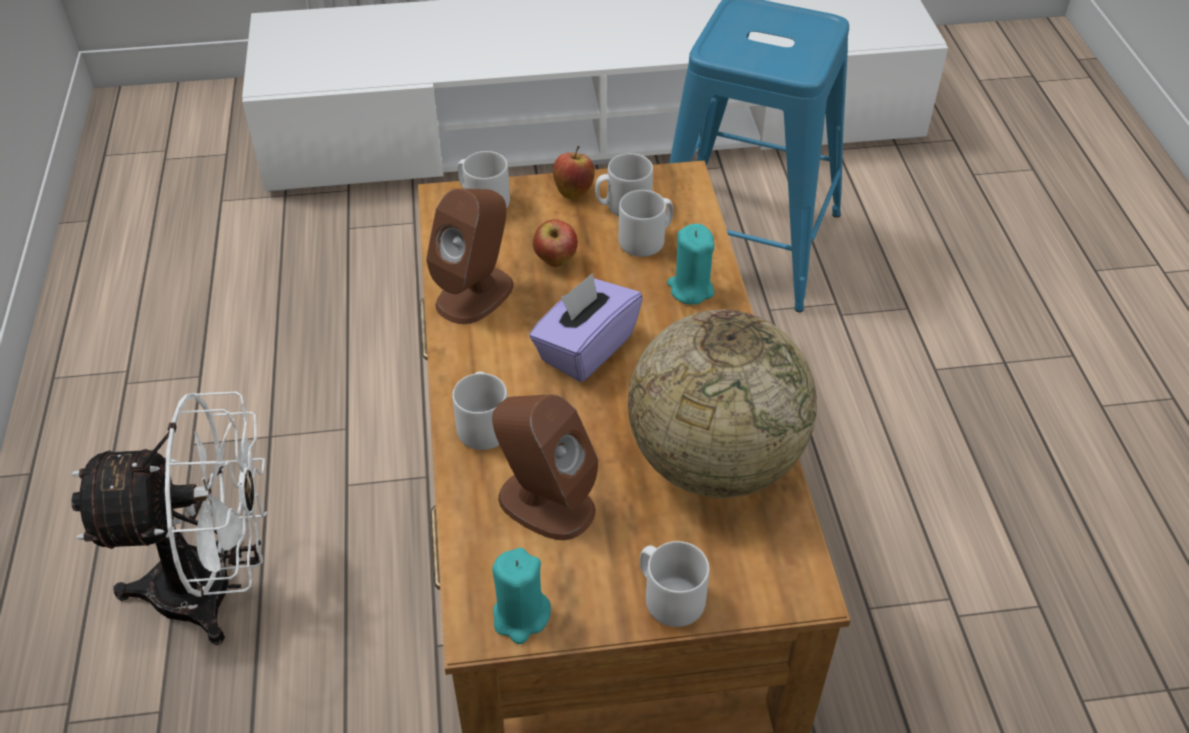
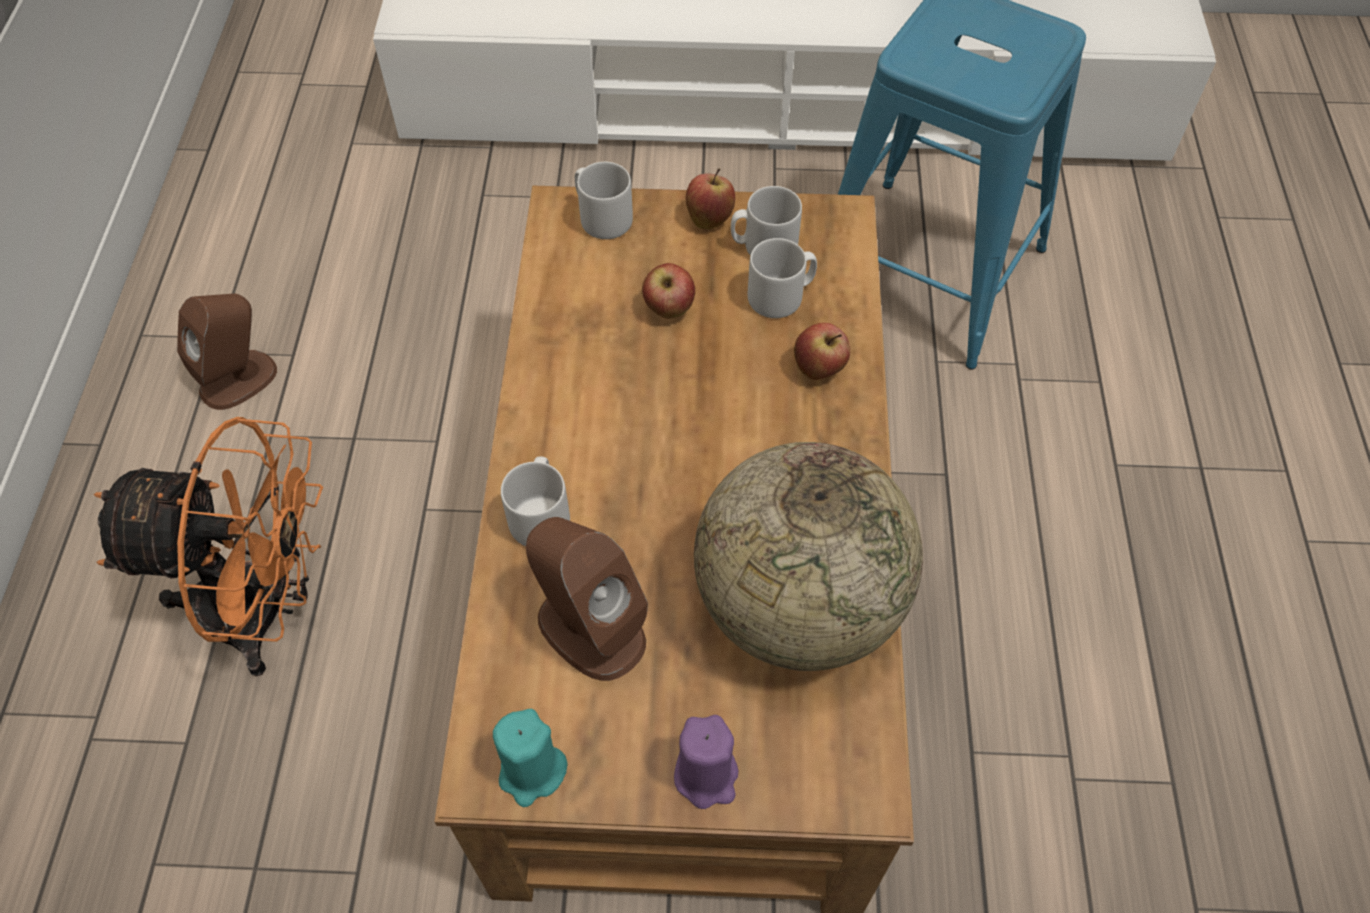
camera: 10 degrees right, 10 degrees up
white fan [71,392,268,645] -> orange fan [94,417,323,676]
brown speaker [426,188,514,324] -> brown speaker moved to [177,294,277,410]
purple tissue box [529,273,643,382] -> none
grey mug [640,541,710,627] -> purple candle [674,715,739,809]
turquoise candle [667,224,714,304] -> apple [794,323,850,380]

